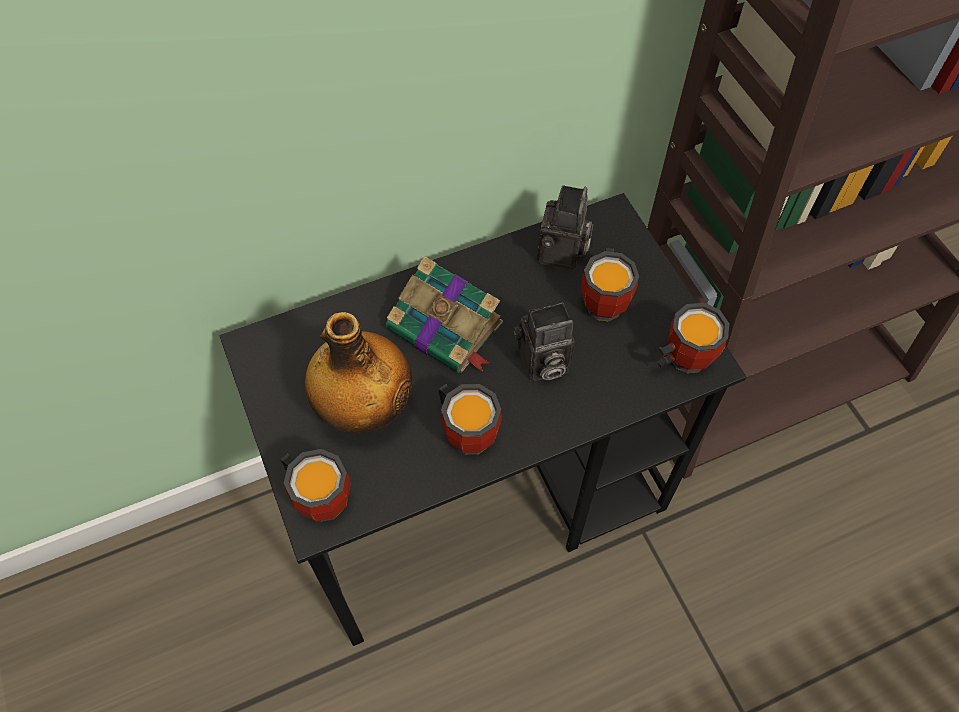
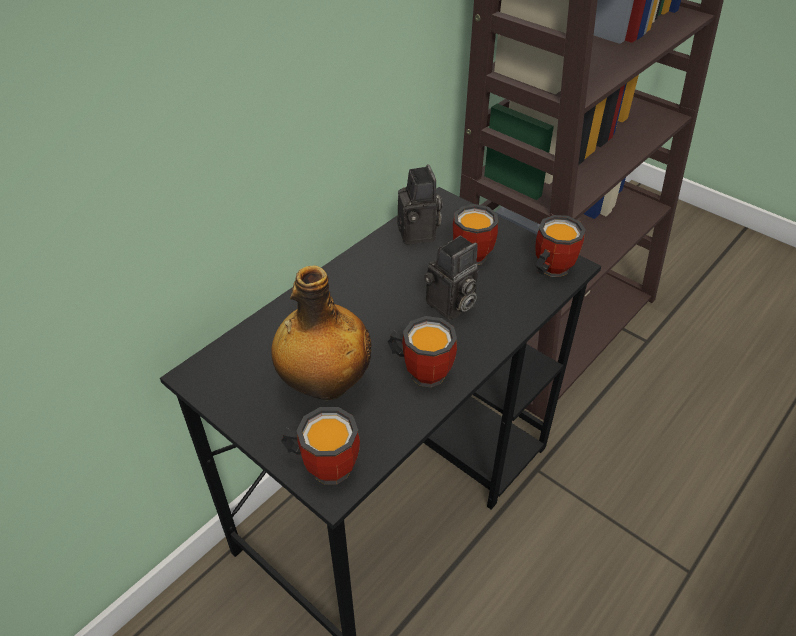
camera: 25 degrees left, 15 degrees down
book [386,256,503,373] -> none

